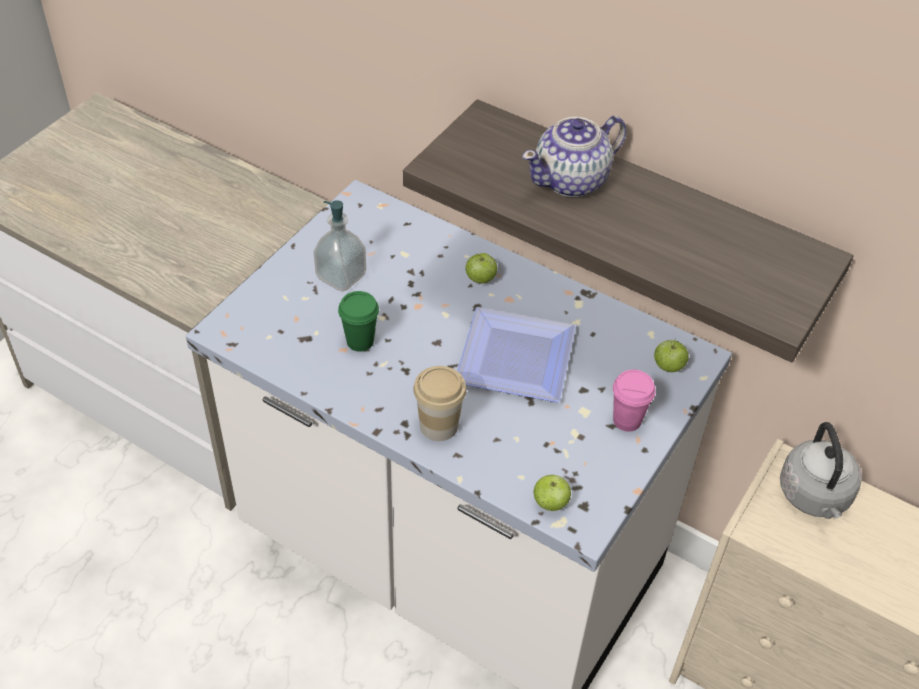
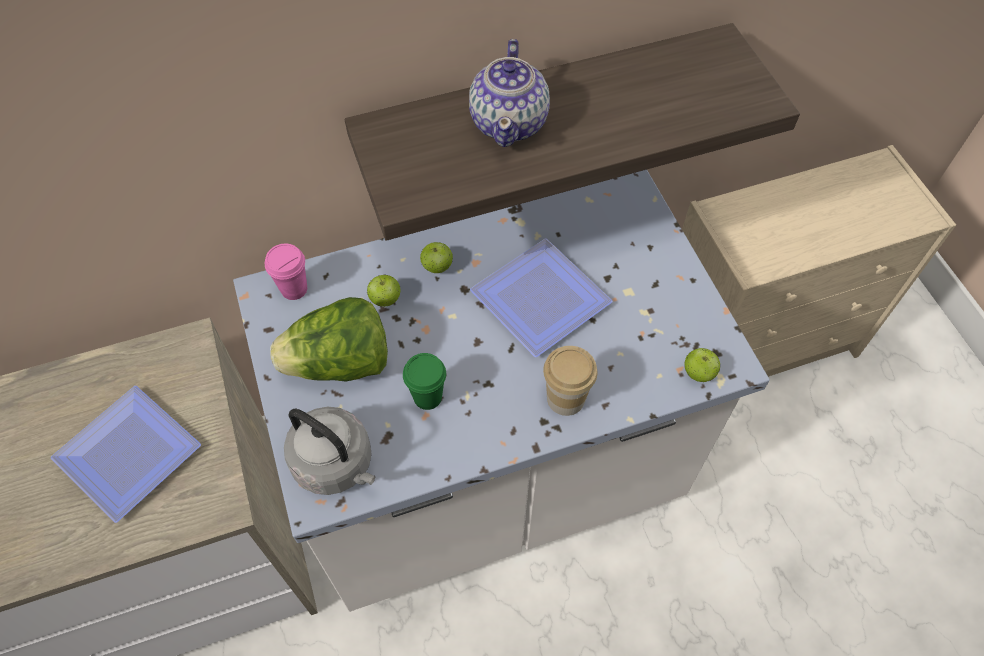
camera: 50 degrees left, 10 degrees up
soap dispenser [314,200,366,291] -> lettuce [270,297,388,382]
pink cup [613,370,656,432] -> pink cup moved to [265,243,307,300]
apple [654,340,689,372] -> apple moved to [367,275,400,307]
grey kettle [780,422,862,519] -> grey kettle moved to [284,407,375,495]
none -> plate [51,386,201,523]

